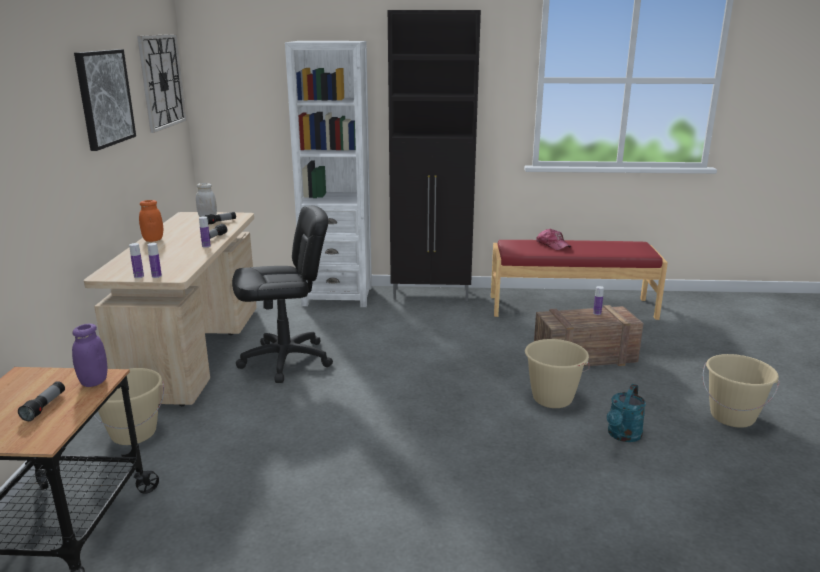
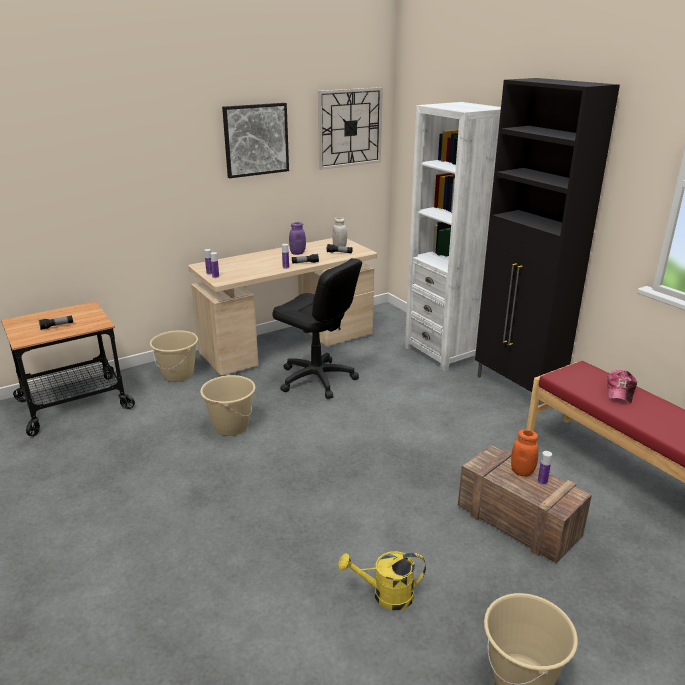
camera: 55 degrees right, 5 degrees up
purple jar [72,324,107,387] -> purple jar moved to [289,222,306,255]
orange jar [139,200,163,242] -> orange jar moved to [511,429,538,477]
beige bucket [525,339,590,408] -> beige bucket moved to [200,375,255,436]
turquoise watering can [607,384,646,442] -> yellow watering can [338,551,426,610]

